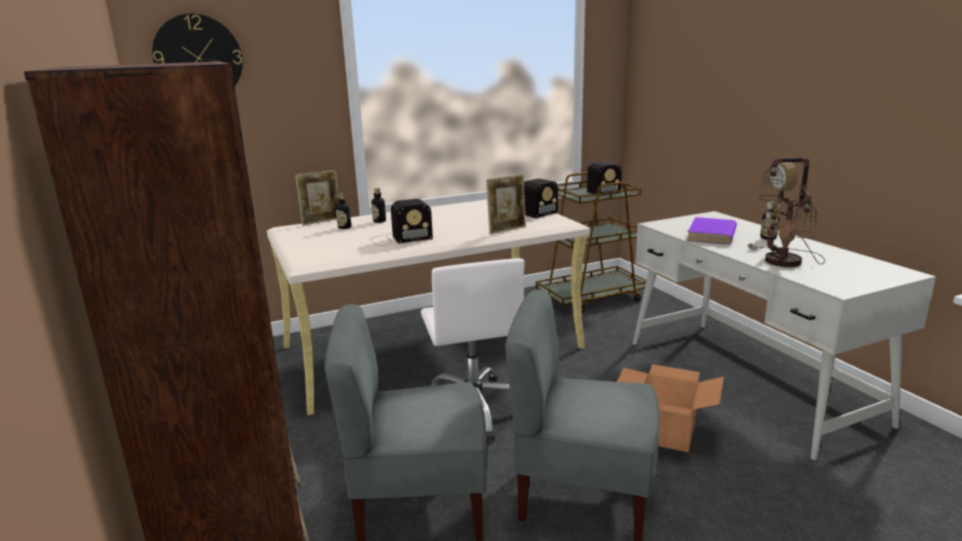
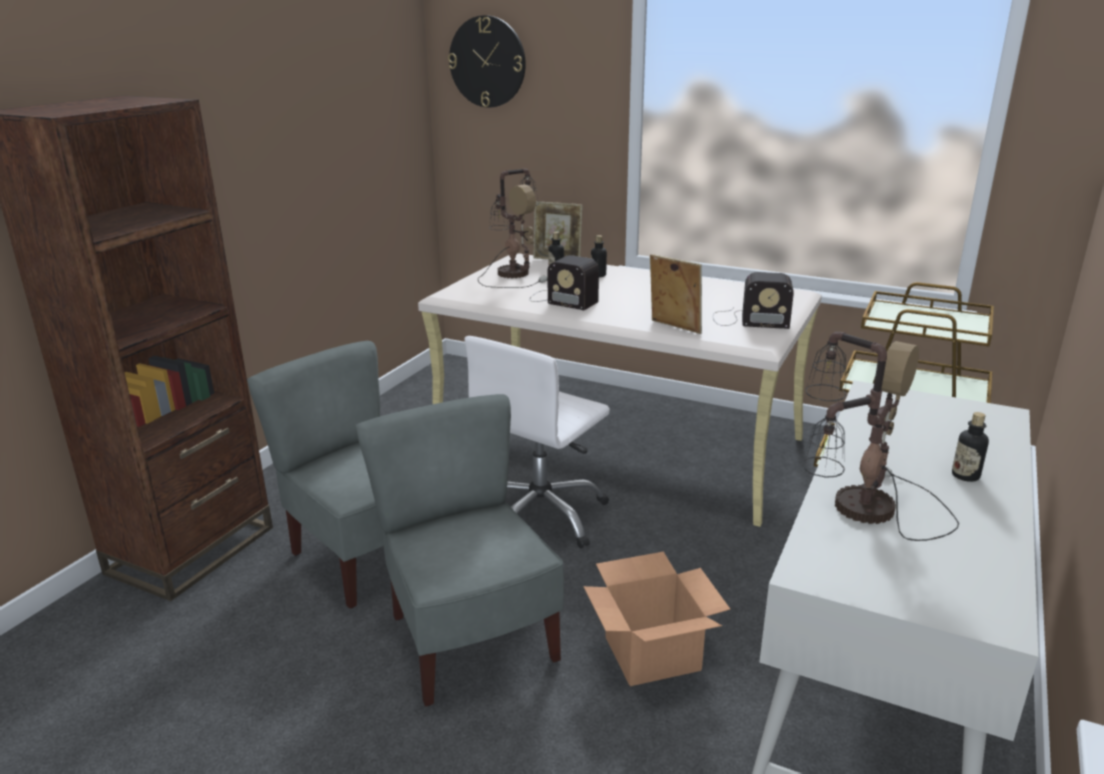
camera: 50 degrees right, 5 degrees up
picture frame [486,174,526,234] -> picture frame turned 150 degrees counterclockwise [650,254,702,334]
radio [571,161,622,197] -> none
purple book [687,217,737,245] -> none
none -> table lamp [478,169,548,288]

